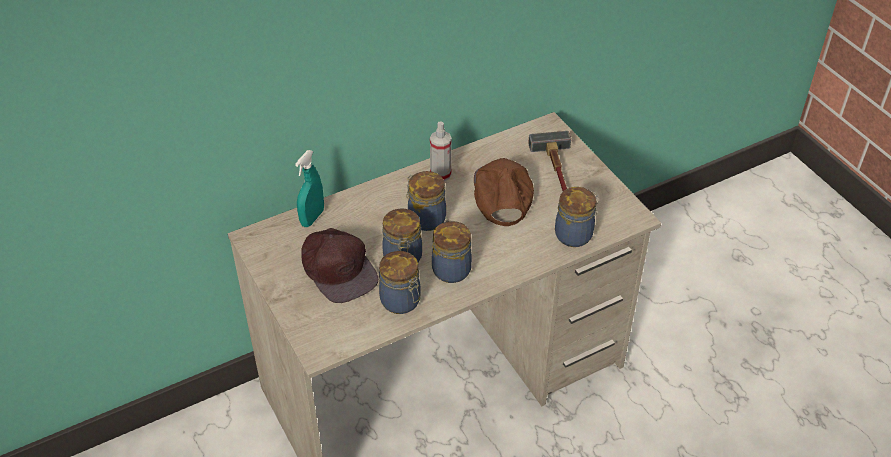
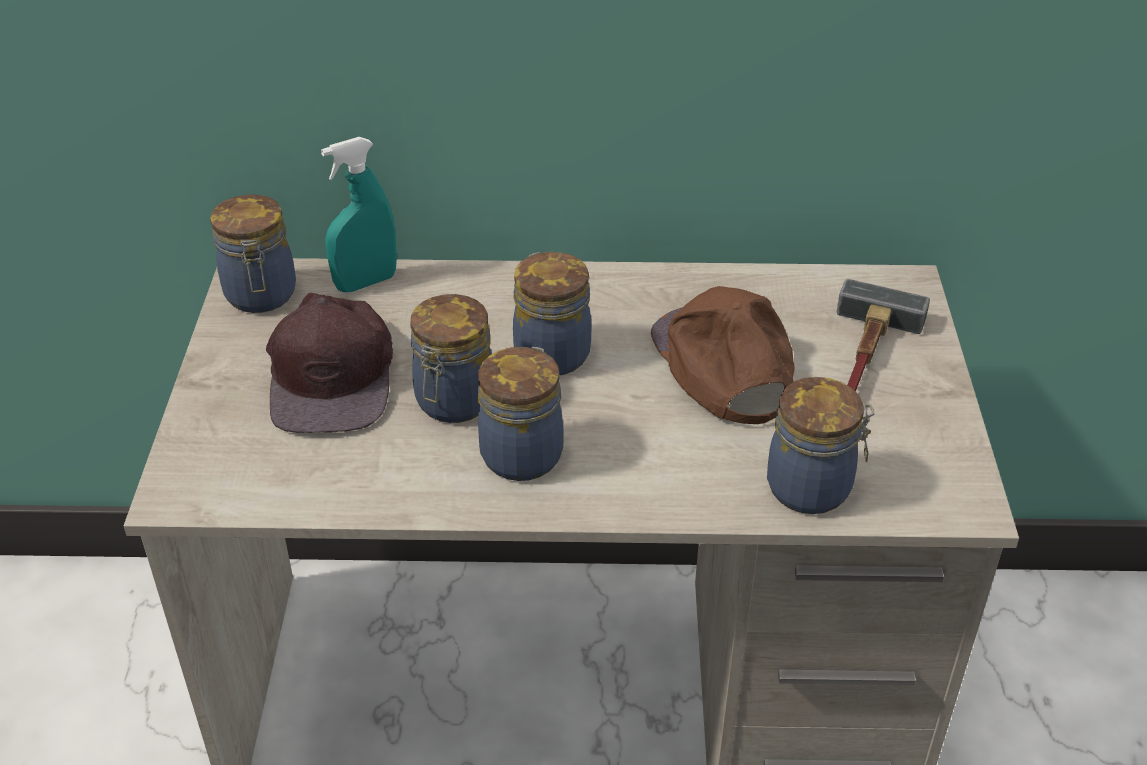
camera: 30 degrees right, 5 degrees down
jar [379,251,421,314] -> jar moved to [210,194,296,313]
spray bottle [430,121,452,181] -> none
brown cap [474,158,534,226] -> brown cap turned 45 degrees counterclockwise [651,286,795,424]

